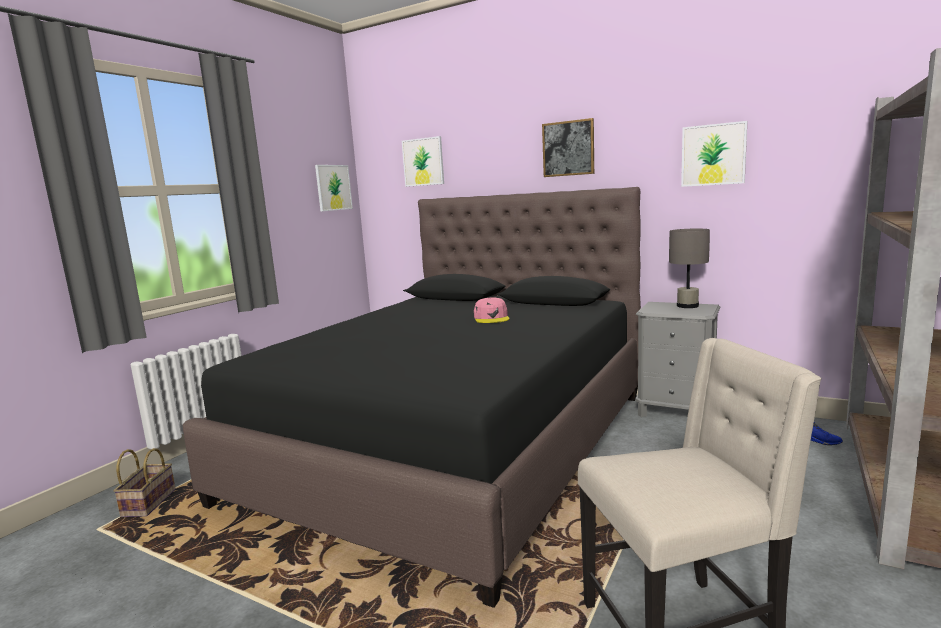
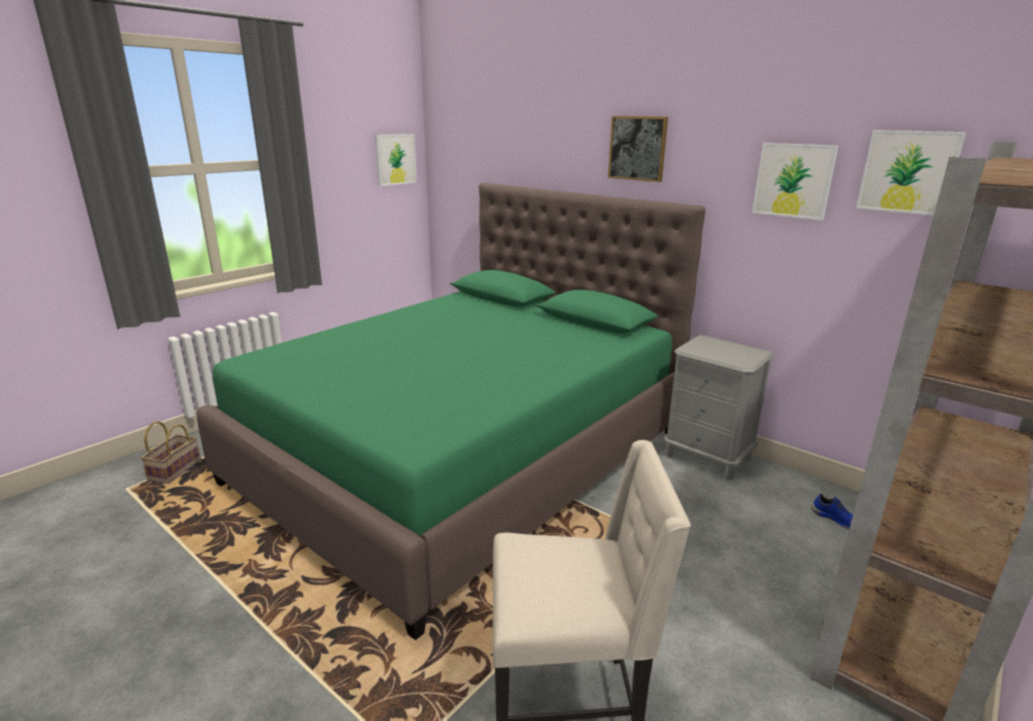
camera: 10 degrees right, 10 degrees up
black bed [183,187,641,608] -> green bed [196,183,705,640]
picture [402,136,444,187] -> picture moved to [856,130,966,216]
pink cap [474,298,509,323] -> none
grey table lamp [669,229,710,308] -> none

